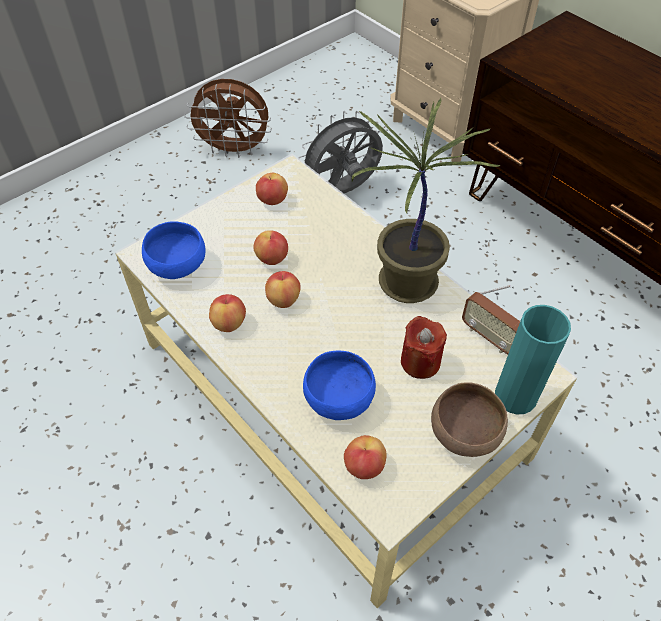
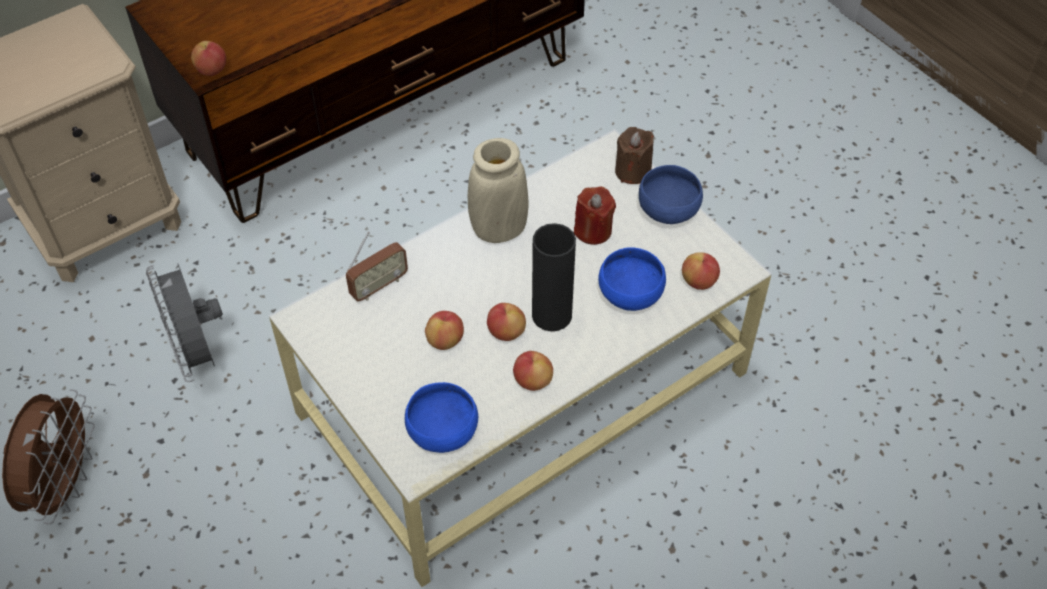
camera: 85 degrees left, 0 degrees up
apple [256,173,288,205] -> apple moved to [191,41,226,76]
potted plant [352,98,501,303] -> beige vase [468,138,528,243]
brown bowl [431,382,508,457] -> blue bowl [639,165,703,224]
radio [462,285,520,354] -> radio moved to [346,231,408,301]
turquoise vase [495,305,571,414] -> brown candle [615,127,654,184]
none -> black vase [532,223,576,331]

